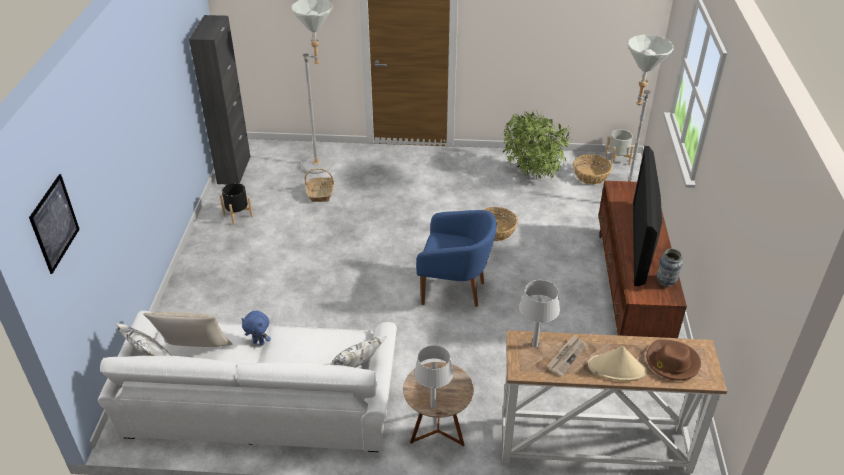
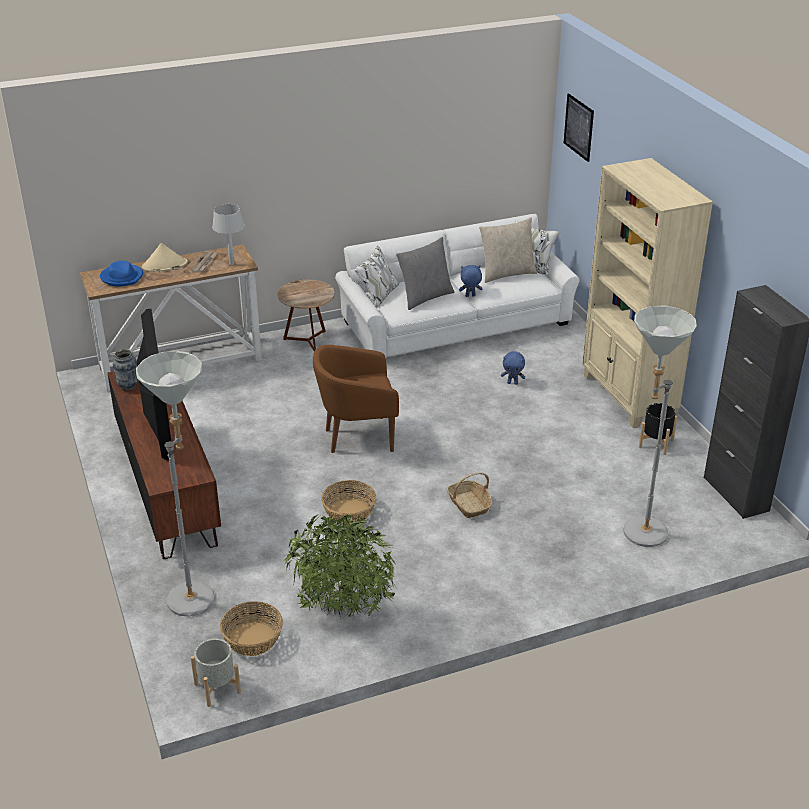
camera: 155 degrees right, 5 degrees down
basket [304,168,334,202] -> basket moved to [447,472,492,518]
grey table lamp [414,345,454,409] -> none
blue armchair [416,210,497,307] -> brown armchair [313,345,399,453]
brown hat [646,340,701,381] -> blue hat [100,261,143,286]
none -> grey pillow [396,237,455,310]
none -> blue plush toy [501,351,525,385]
none -> beige bookcase [582,158,713,428]

